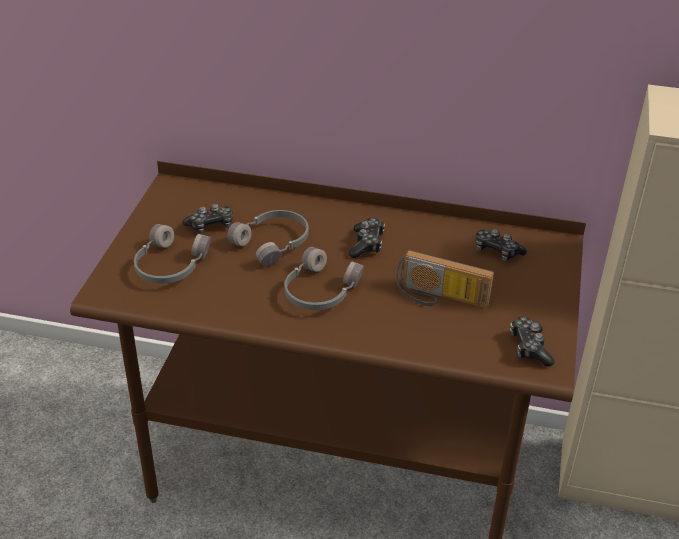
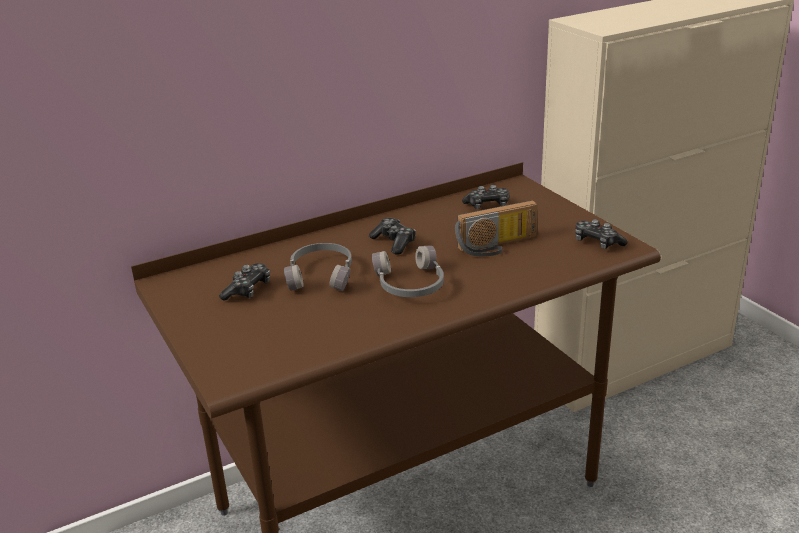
camera: 40 degrees left, 10 degrees down
grey headphones [134,224,211,284] -> none

